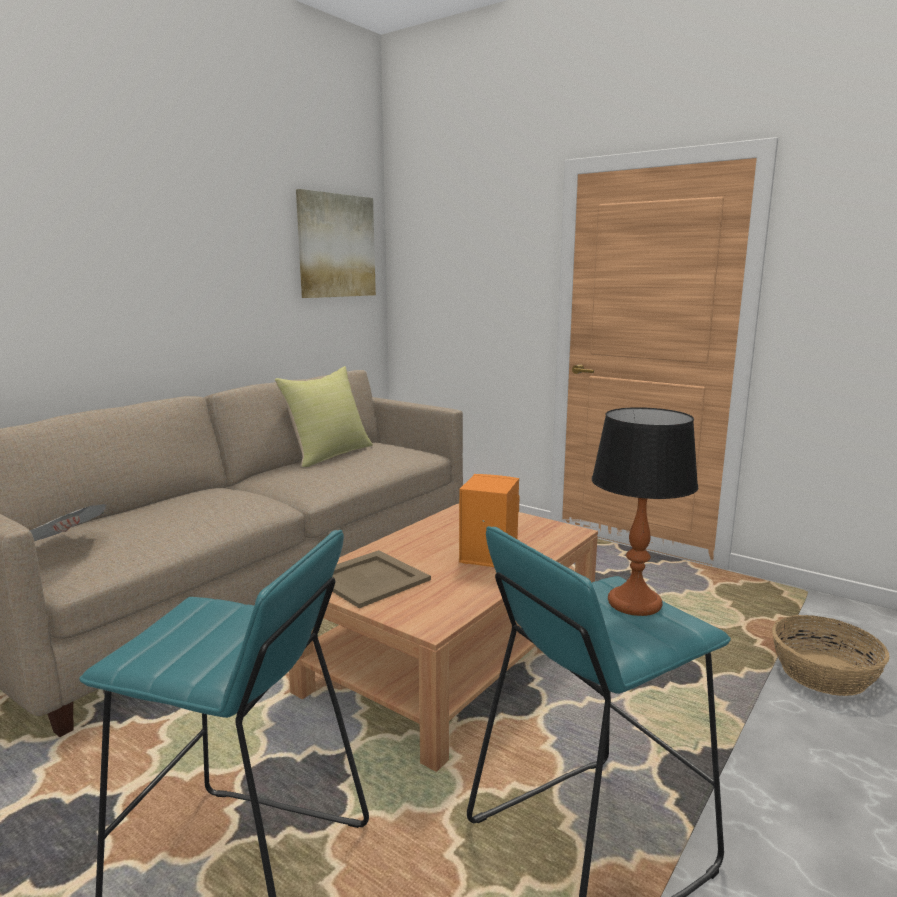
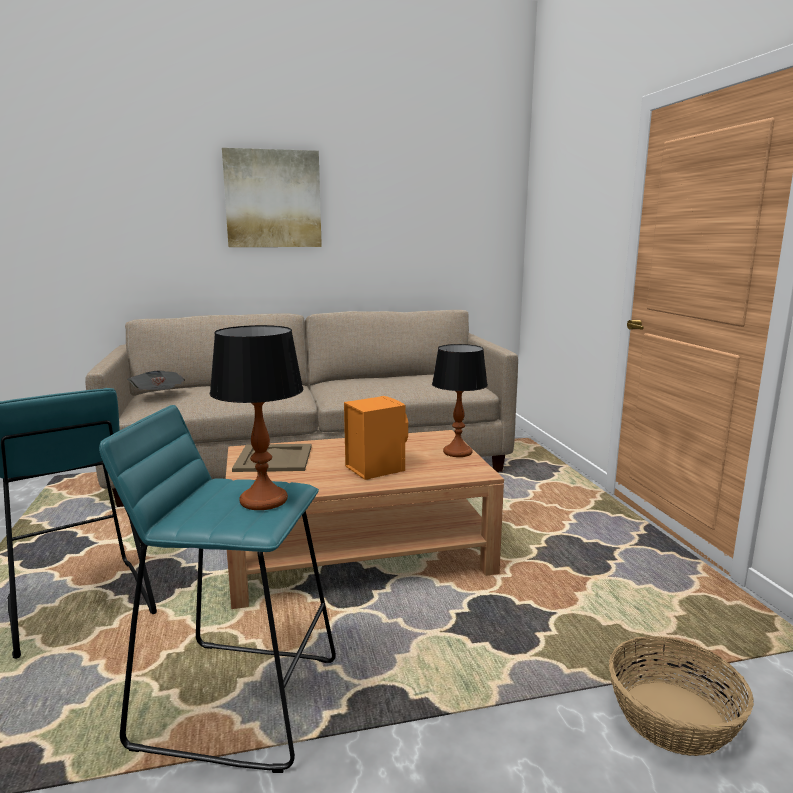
camera: 40 degrees right, 0 degrees up
yellow pillow [275,366,373,467] -> none
picture [296,189,376,298] -> picture moved to [222,148,322,247]
none -> table lamp [432,344,488,457]

